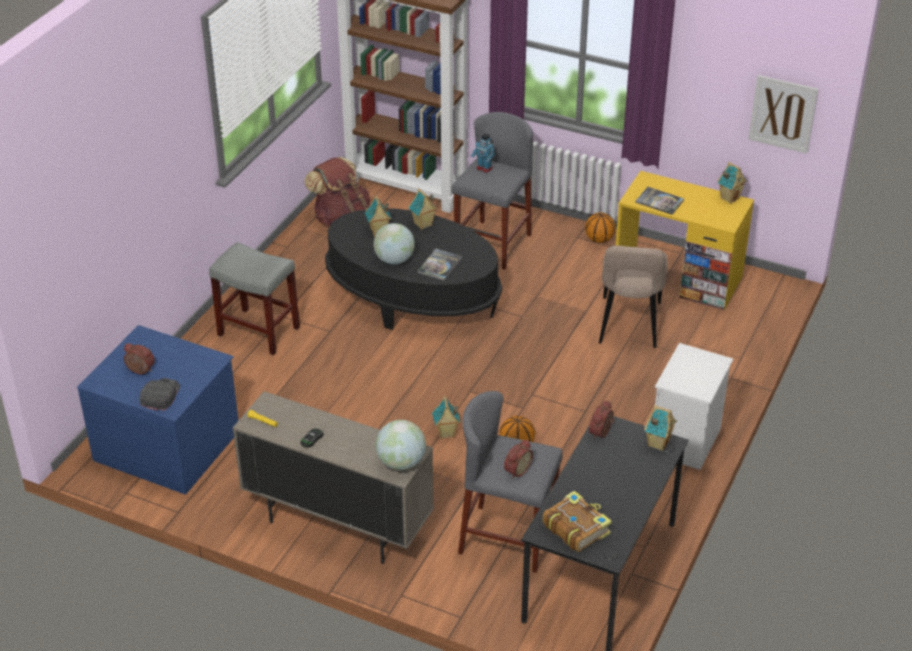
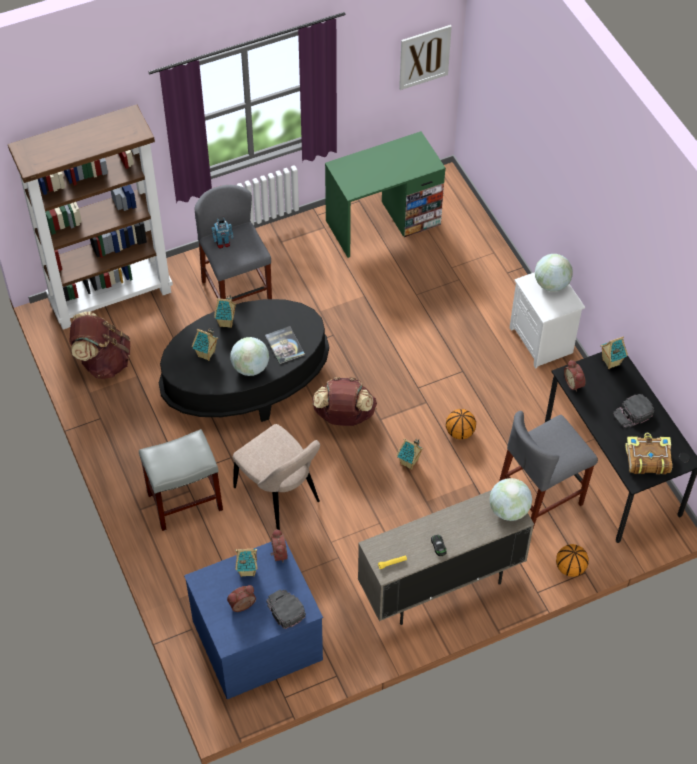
camera: 50 degrees left, 15 degrees up
alarm clock [504,440,533,479] -> alarm clock moved to [271,529,288,562]
basketball [585,212,616,243] -> basketball moved to [556,544,589,577]
beige chair [599,245,668,348] -> beige chair moved to [233,424,320,530]
yellow desk [616,171,754,310] -> green desk [325,131,446,258]
book [635,187,684,215] -> none
toy house [718,162,747,204] -> toy house moved to [235,549,258,577]
none -> brown backpack [312,377,377,426]
none -> globe [535,254,573,292]
none -> black cap [613,394,654,428]

